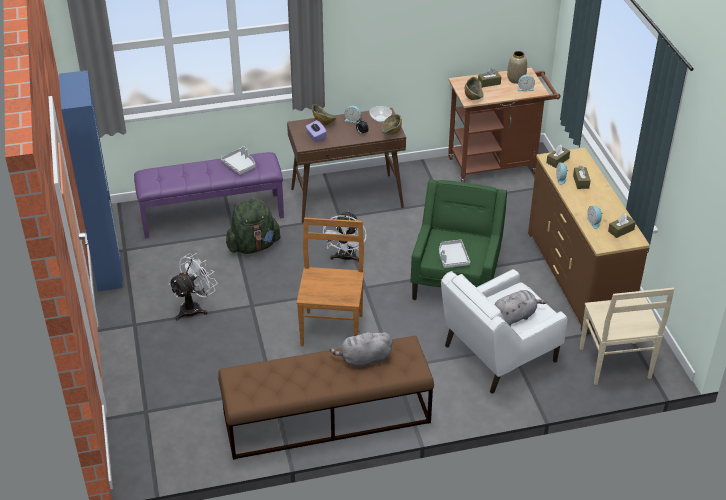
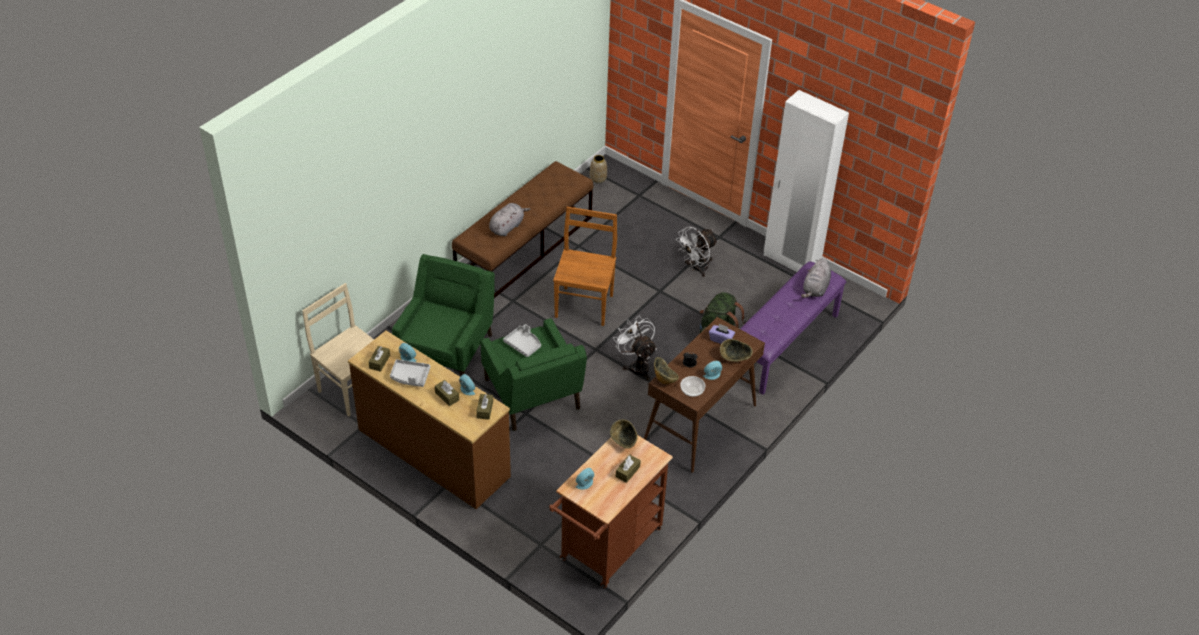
camera: 140 degrees right, 5 degrees up
blue wardrobe [59,70,123,292] -> white wardrobe [764,90,849,272]
white fan [168,253,218,320] -> white fan turned 45 degrees clockwise [676,227,718,277]
grey tray [221,146,256,175] -> grey tray moved to [390,359,430,387]
brown chair [297,218,364,346] -> brown chair turned 135 degrees counterclockwise [553,207,617,326]
white armchair [441,269,568,394] -> green armchair [392,254,495,377]
grey plush toy [494,290,547,326] -> grey plush toy moved to [801,258,831,298]
vase [507,51,527,84] -> vase moved to [590,155,607,184]

